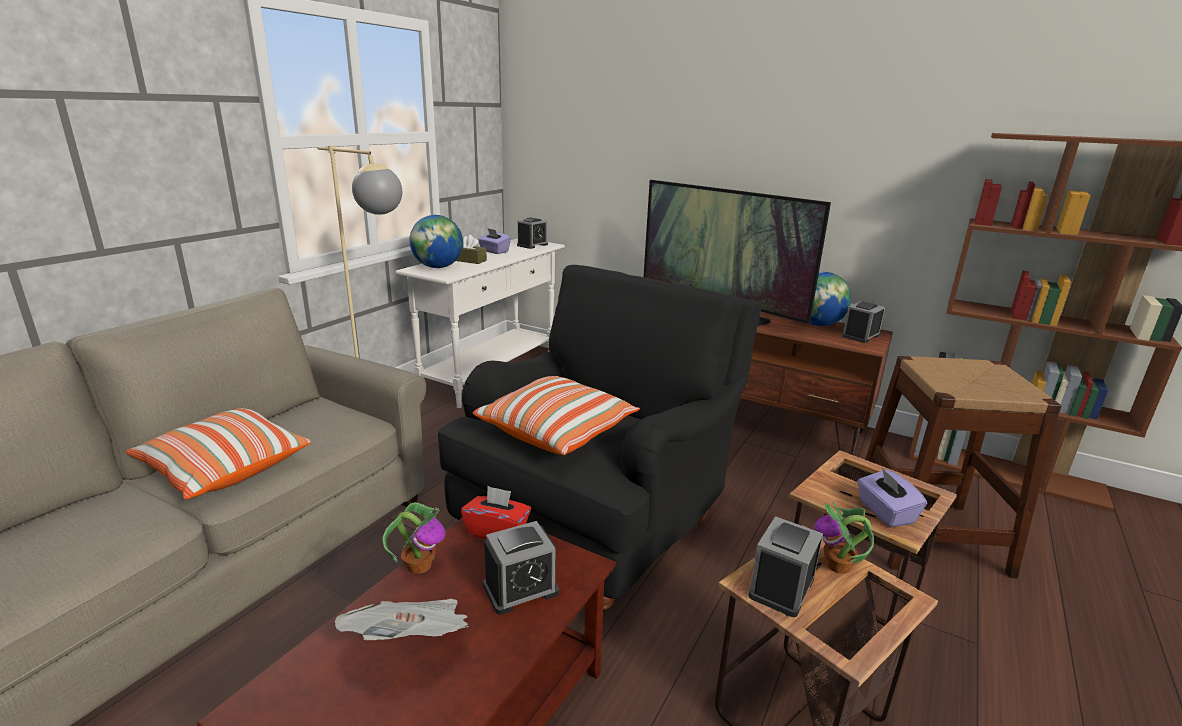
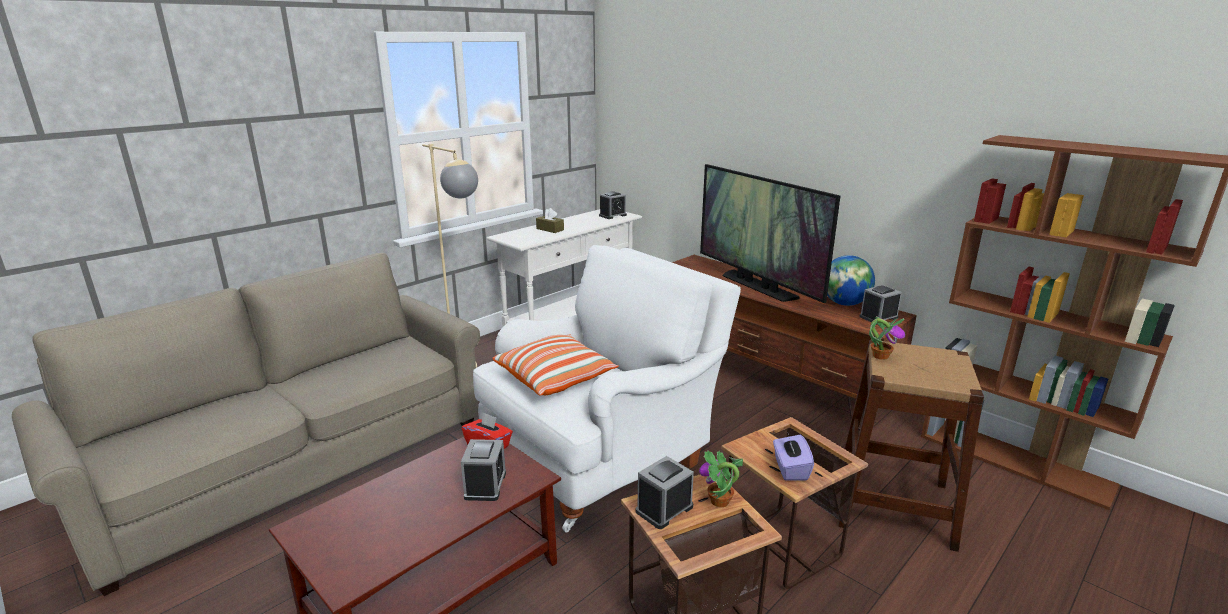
camera: 15 degrees right, 0 degrees up
pillow [125,408,311,499] -> none
newspaper [335,599,469,640] -> none
potted plant [382,502,445,574] -> potted plant moved to [869,316,905,360]
globe [410,215,463,268] -> none
black armchair [438,265,761,612] -> white armchair [473,245,741,533]
purple tissue box [478,228,511,254] -> none
alarm clock [483,521,559,615] -> alarm clock turned 75 degrees counterclockwise [461,439,506,501]

